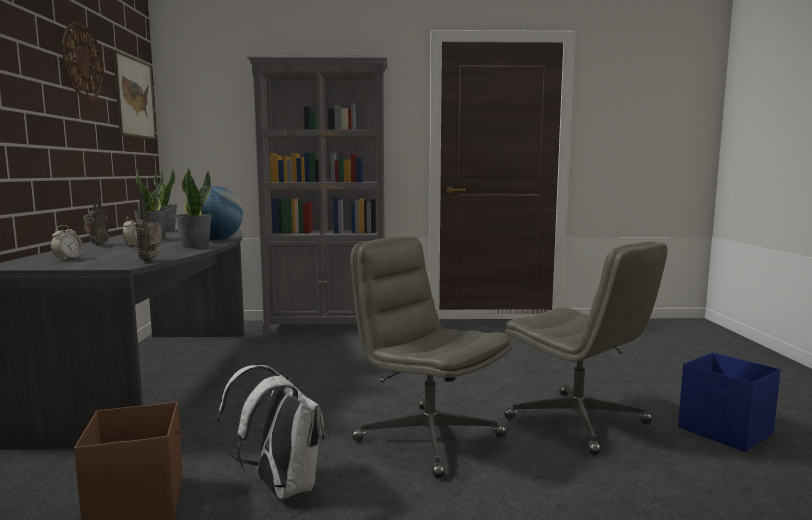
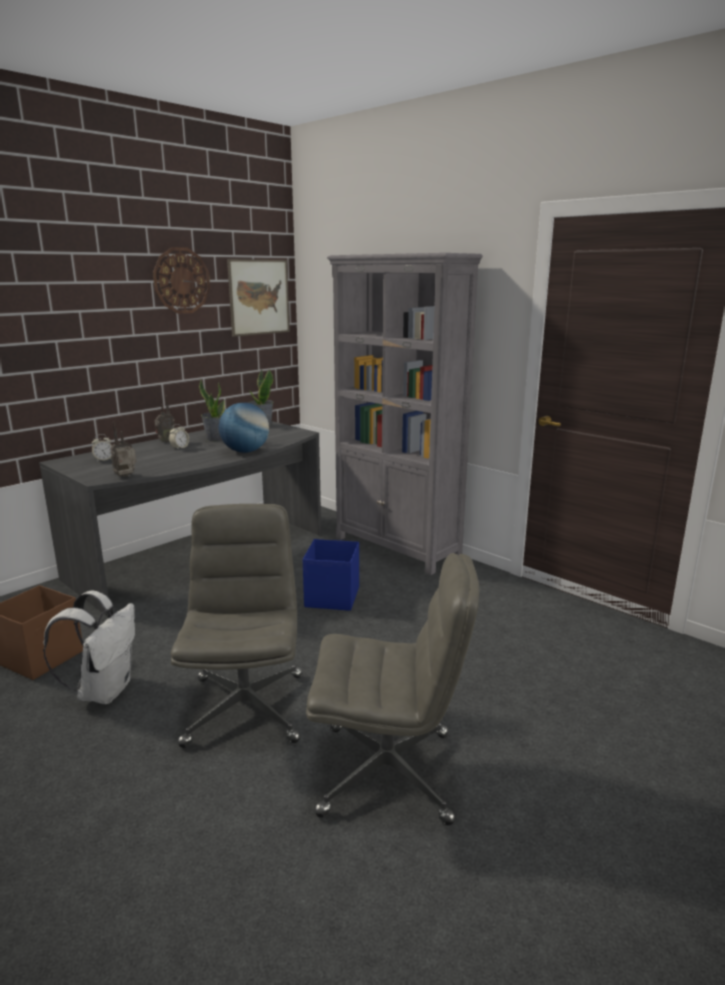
camera: 45 degrees right, 10 degrees up
potted plant [174,168,212,248] -> none
grey office chair [504,241,668,455] -> grey office chair turned 90 degrees counterclockwise [306,553,479,826]
blue storage box [678,352,781,452] -> blue storage box moved to [303,539,359,611]

